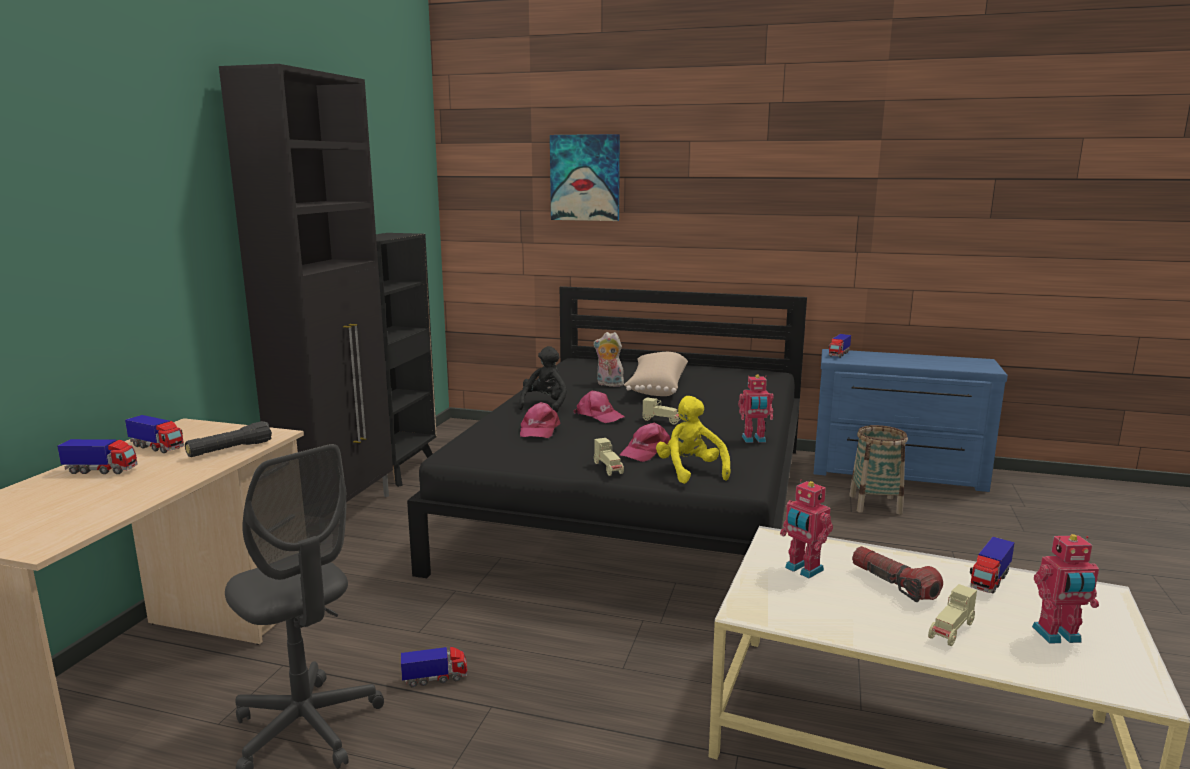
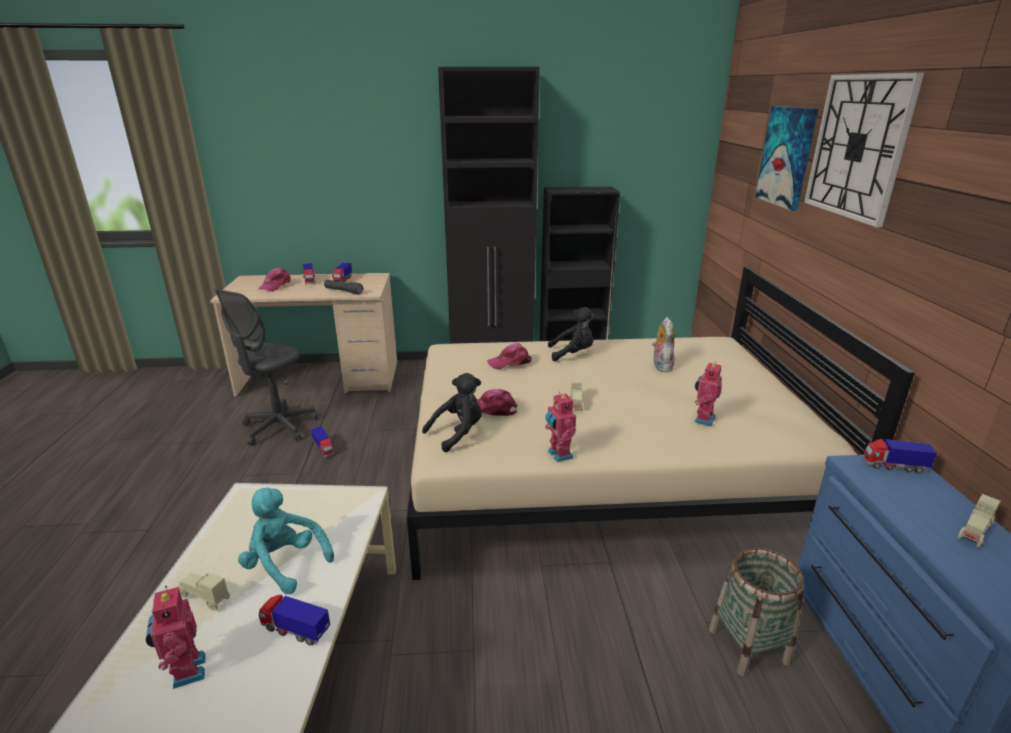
camera: 70 degrees right, 10 degrees up
black bed [407,286,807,578] -> beige bed [407,267,915,580]
pink cap [573,391,625,423] -> pink cap moved to [259,267,290,291]
beige toy car [594,438,624,476] -> beige toy car moved to [957,494,1000,548]
beige pillow [624,352,688,396] -> none
yellow plush toy [656,396,730,484] -> black plush toy [422,373,482,452]
toy robot [780,479,833,578] -> toy robot moved to [694,361,722,426]
flashlight [852,546,943,602] -> turquoise plush toy [238,487,334,594]
none -> wall clock [804,72,925,227]

